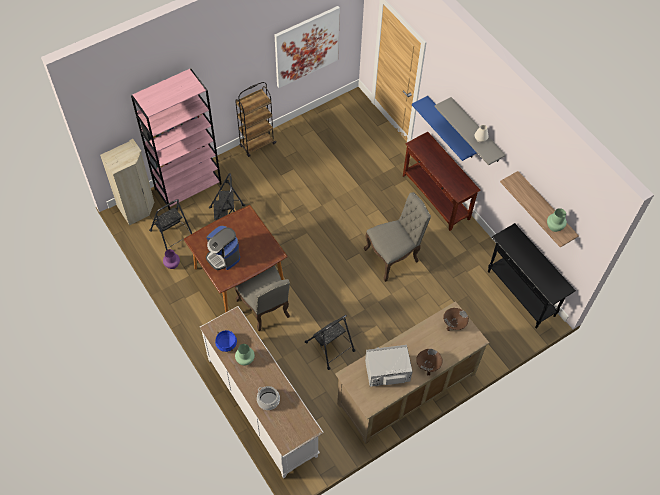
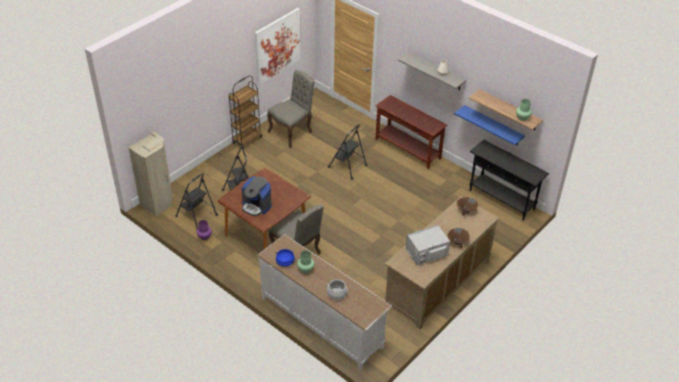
camera: 15 degrees left, 15 degrees down
pink bookcase [131,69,222,210] -> none
black step ladder [305,315,356,370] -> black step ladder moved to [328,124,368,180]
grey chair [364,192,431,282] -> grey chair moved to [267,70,315,148]
blue shelf [412,96,477,161] -> blue shelf moved to [454,105,525,145]

